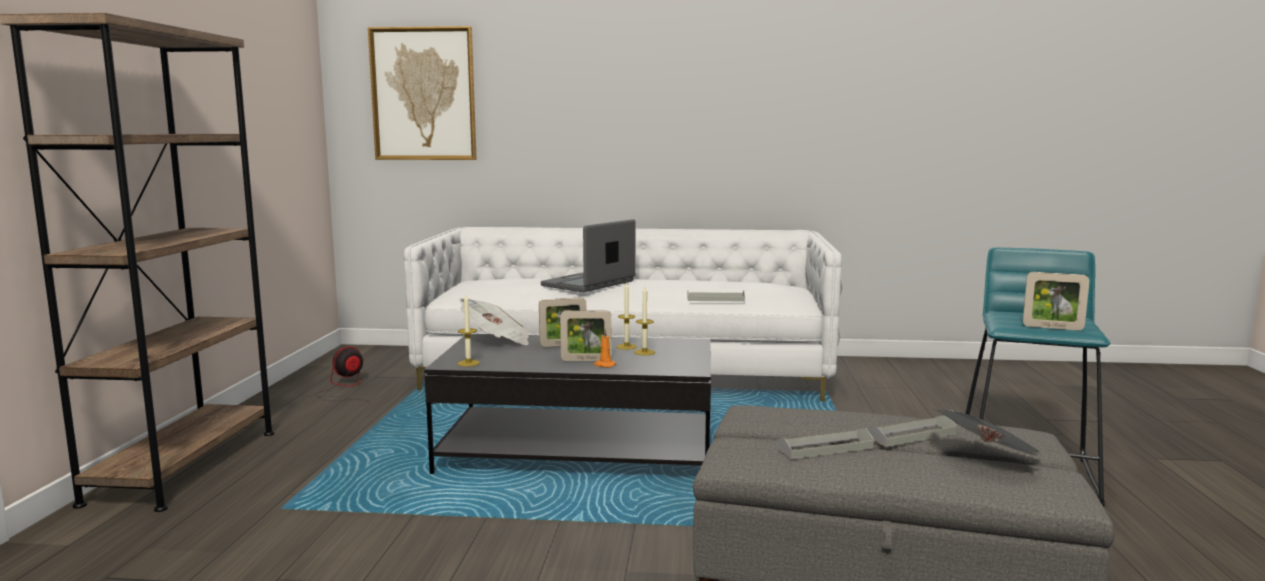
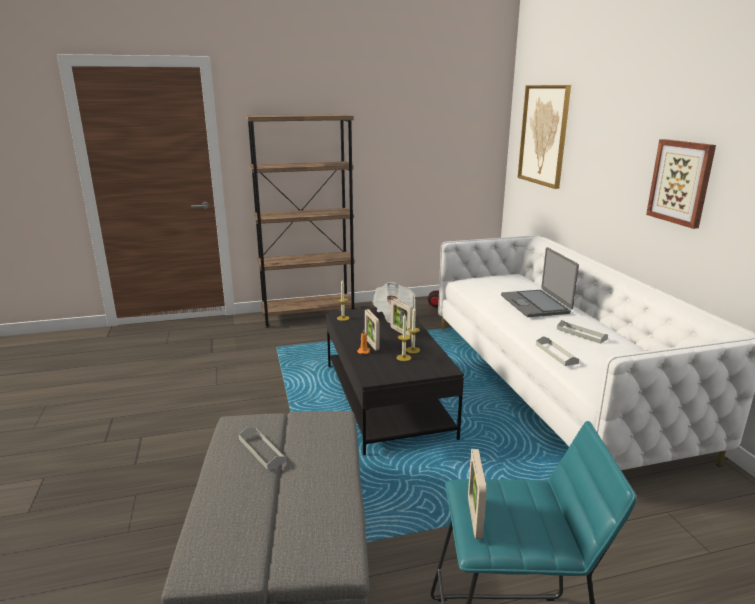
camera: 70 degrees right, 10 degrees up
laptop [541,219,636,292] -> laptop turned 120 degrees counterclockwise [501,247,579,317]
grey tray [867,415,957,447] -> grey tray moved to [557,320,608,344]
newspaper [935,410,1041,456] -> none
none -> picture [646,139,716,229]

